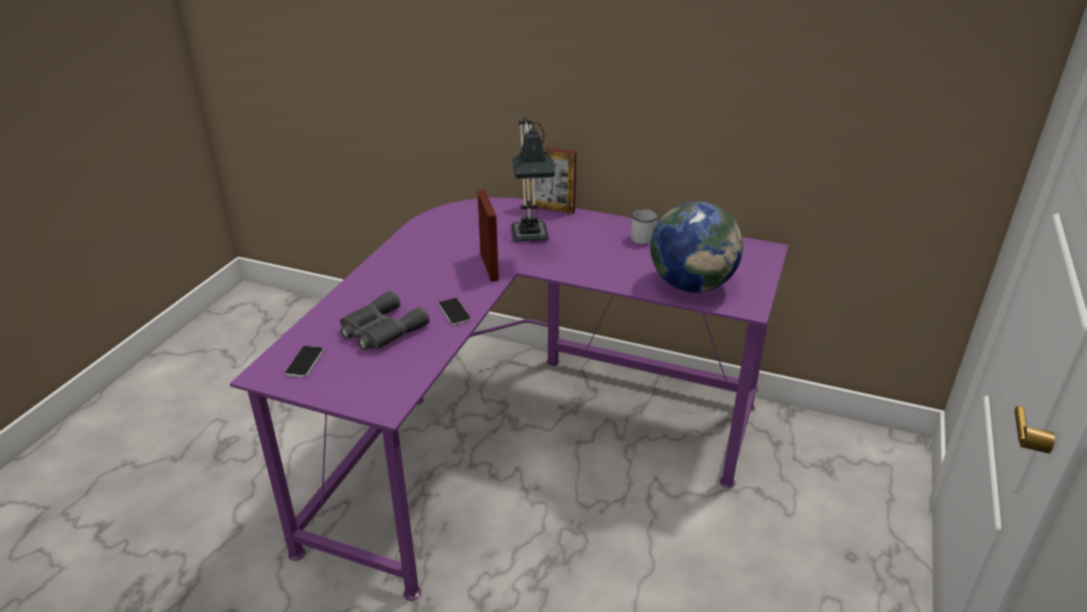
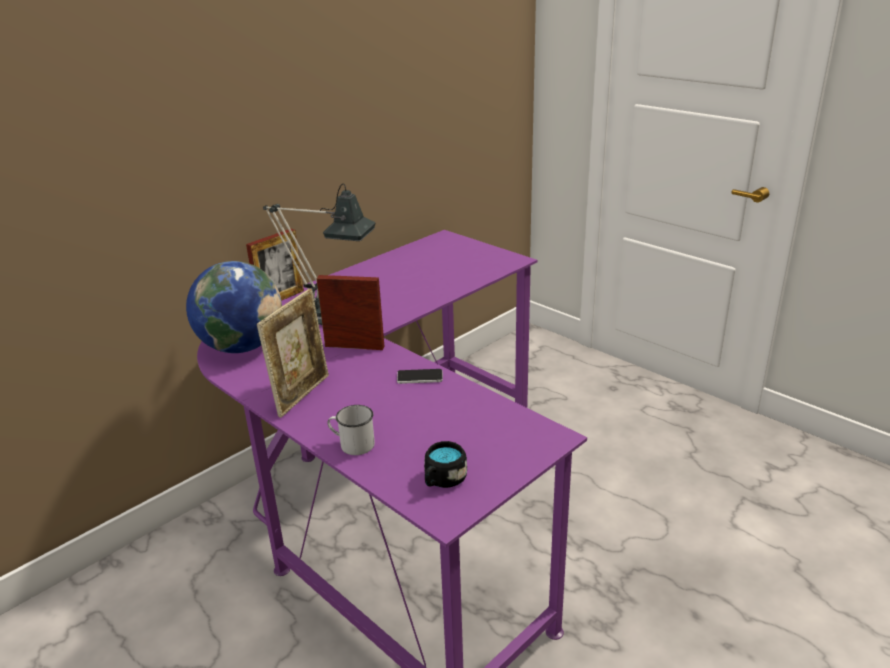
camera: 65 degrees left, 5 degrees down
phone [285,346,324,378] -> black mug [424,441,467,488]
grey binoculars [340,291,429,351] -> none
white mug [631,209,658,244] -> white mug moved to [327,405,375,455]
globe [650,201,743,293] -> globe moved to [186,261,282,353]
none -> picture frame [257,288,329,418]

